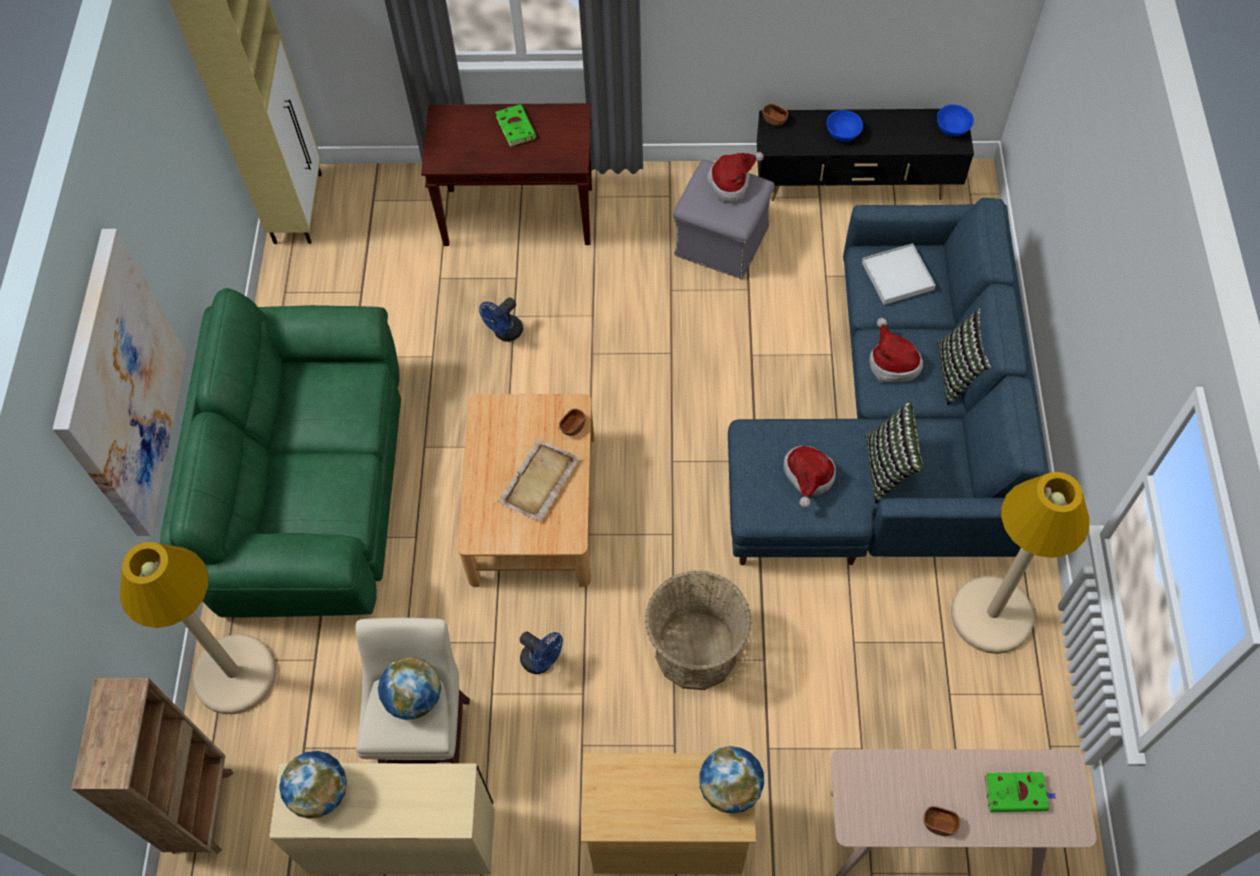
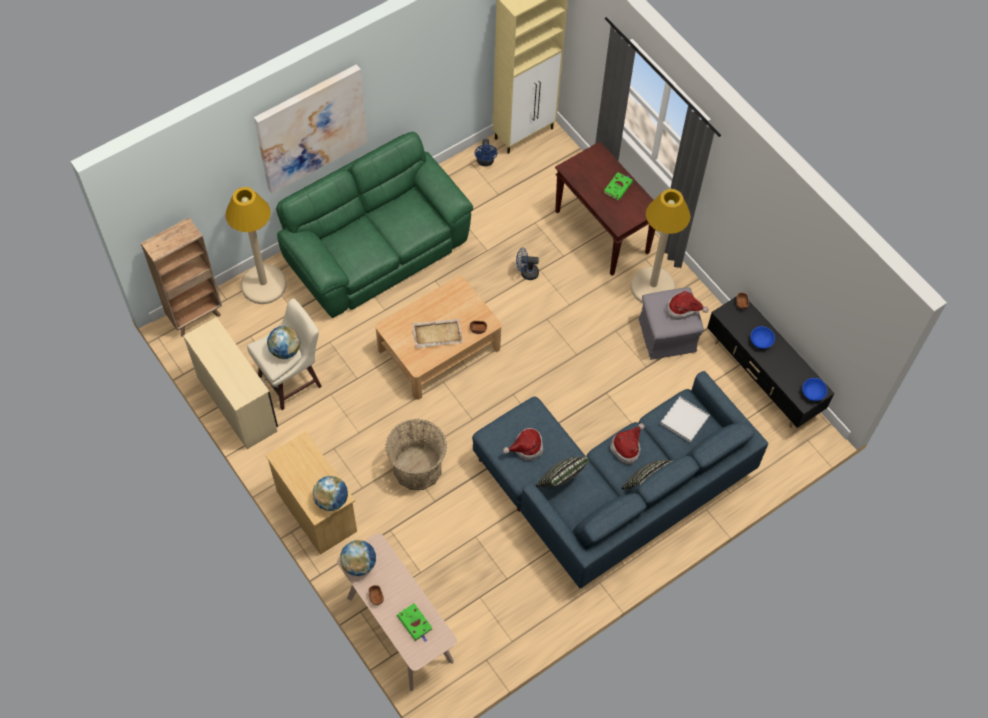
camera: 50 degrees right, 0 degrees up
globe [279,751,347,819] -> globe moved to [340,540,376,576]
blue fan [520,631,563,674] -> blue fan moved to [475,139,498,166]
beige floor lamp [951,472,1089,654] -> beige floor lamp moved to [630,189,691,303]

